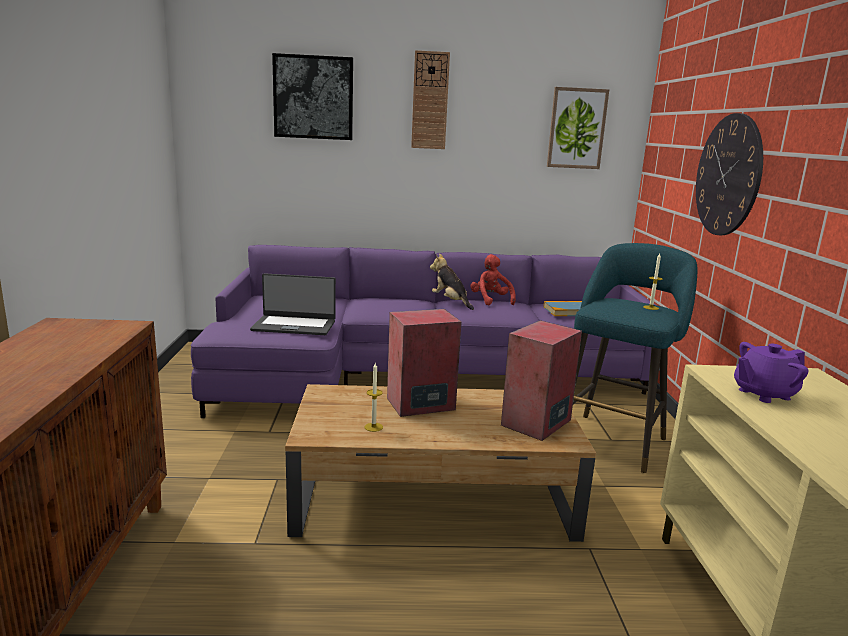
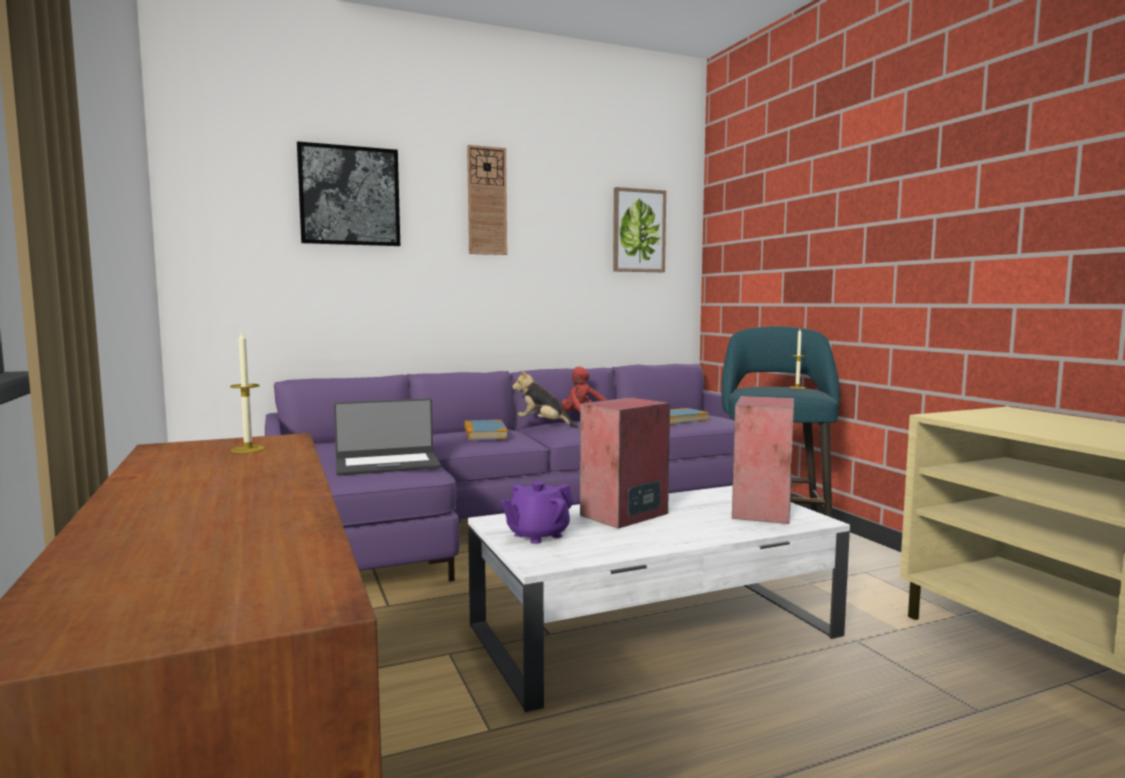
camera: 20 degrees left, 10 degrees down
brown coffee table [285,384,596,542] -> white coffee table [468,486,850,712]
candle [365,363,383,432] -> candle moved to [230,332,266,453]
wall clock [696,113,763,235] -> none
purple teapot [734,342,808,403] -> purple teapot moved to [501,481,573,544]
none -> book [464,420,508,440]

